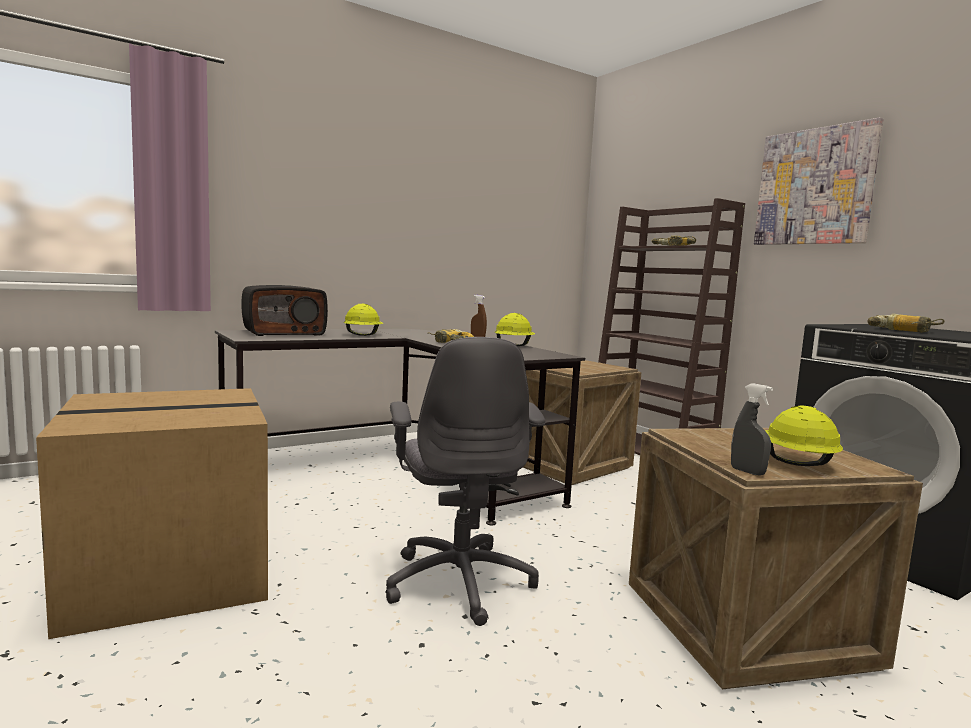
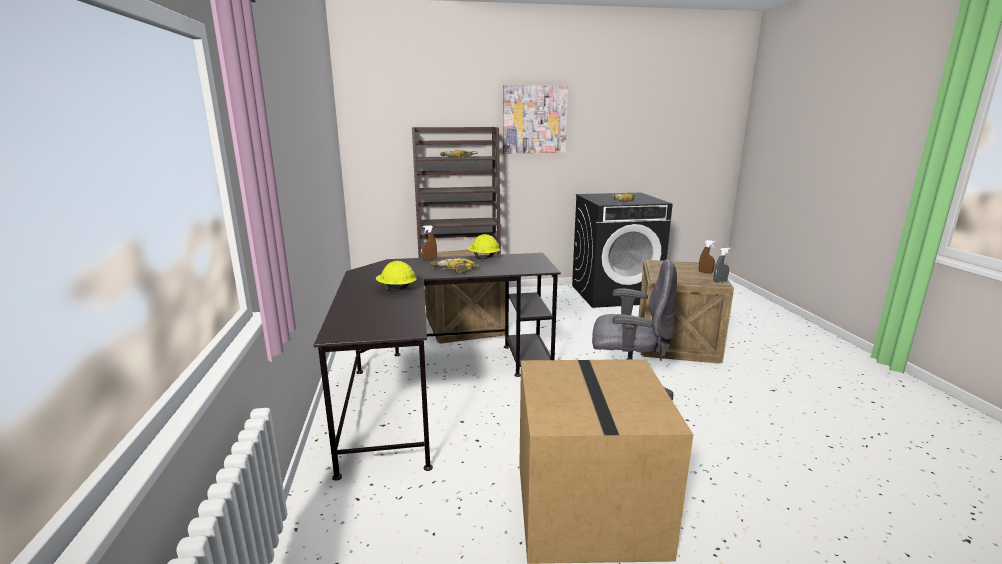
camera: 65 degrees left, 10 degrees up
radio [241,285,328,336] -> none
yellow hard hat [766,406,843,466] -> brown spray bottle [699,240,716,273]

